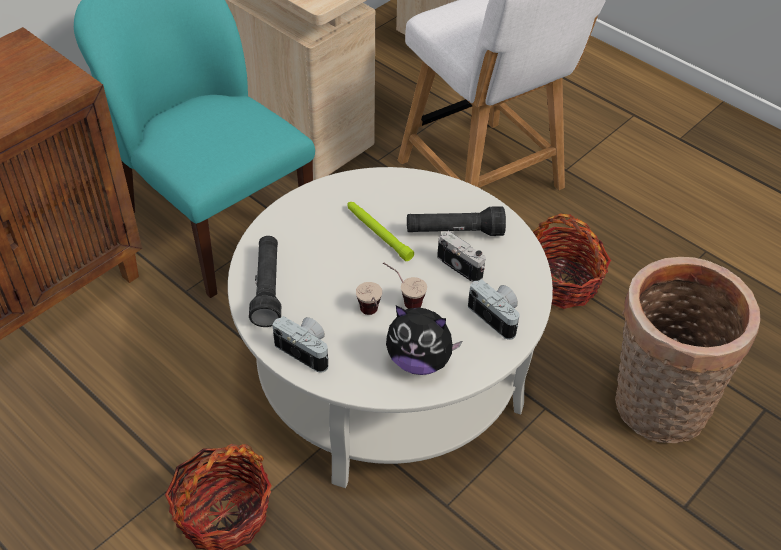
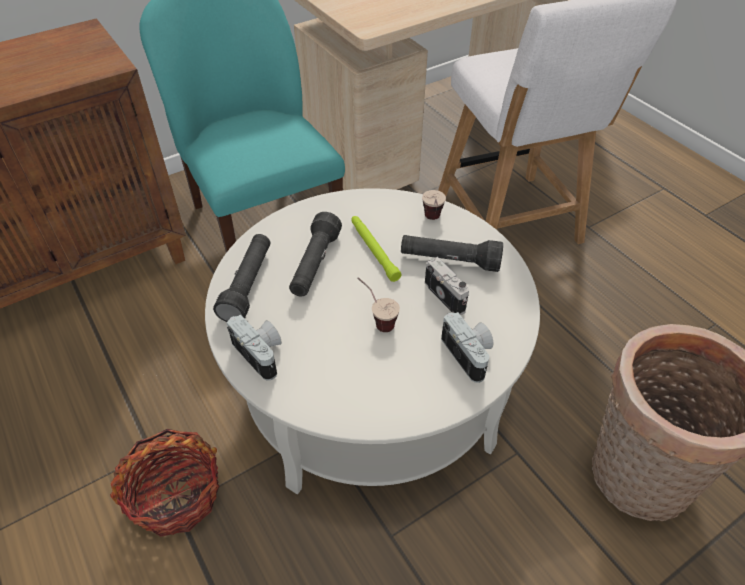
camera: 15 degrees right, 0 degrees up
cup [356,282,382,315] -> cup moved to [422,190,446,220]
plush toy [386,305,462,375] -> none
basket [533,213,611,309] -> none
none -> black flashlight [289,212,342,297]

